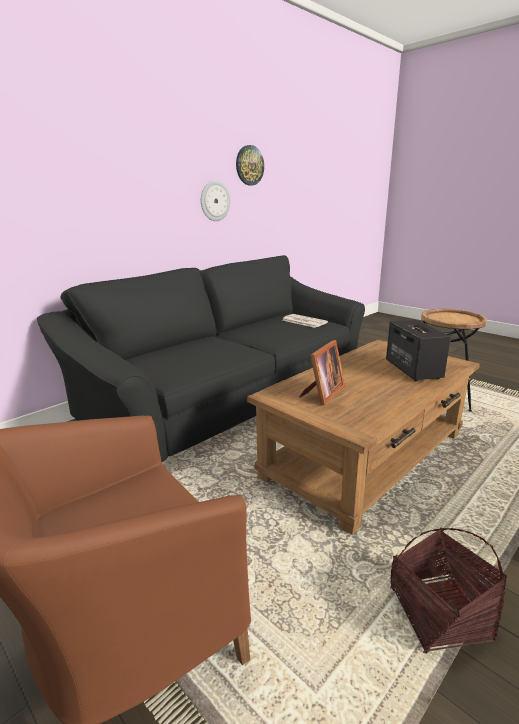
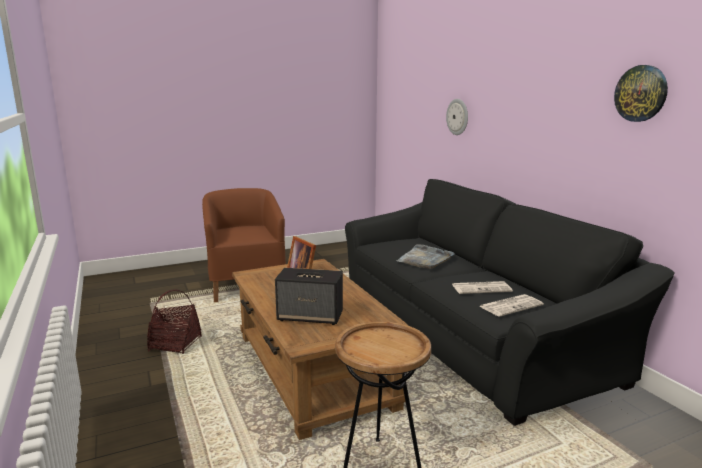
camera: 110 degrees right, 5 degrees down
wall clock [201,180,230,221] -> wall clock moved to [446,99,468,135]
none -> grey tray [397,244,454,269]
none -> newspaper [452,281,513,294]

